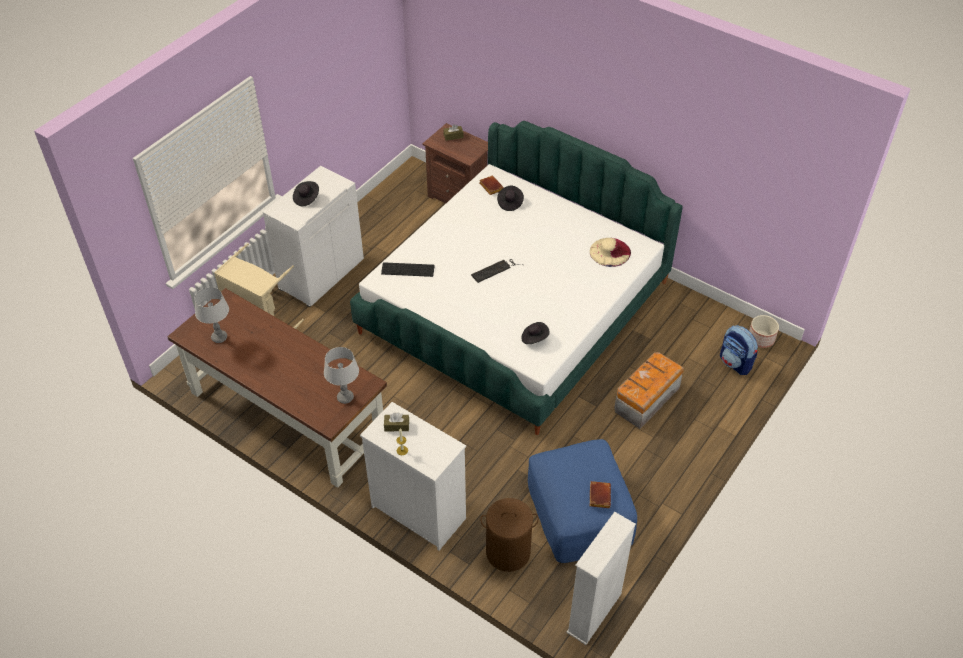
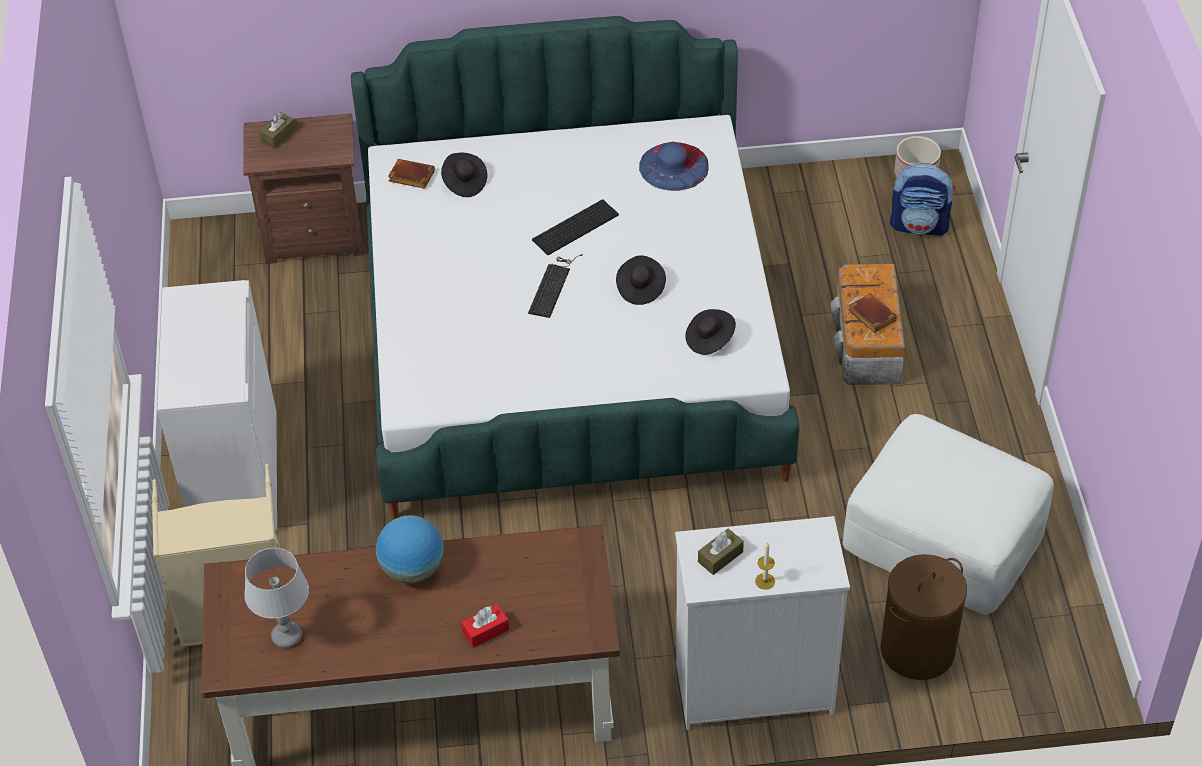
camera: 40 degrees left, 0 degrees up
black hat [293,181,319,206] -> black hat moved to [616,255,666,305]
grey table lamp [324,347,359,404] -> none
keyboard [381,262,435,277] -> keyboard moved to [532,199,619,255]
blue ottoman [528,439,637,563] -> white ottoman [843,414,1054,615]
white bookcase [566,512,636,645] -> none
beige hat [590,238,631,267] -> blue hat [639,142,709,191]
brown book [590,481,611,508] -> brown book moved to [848,294,897,333]
none -> globe [376,515,444,584]
none -> red tissue box [461,604,509,648]

